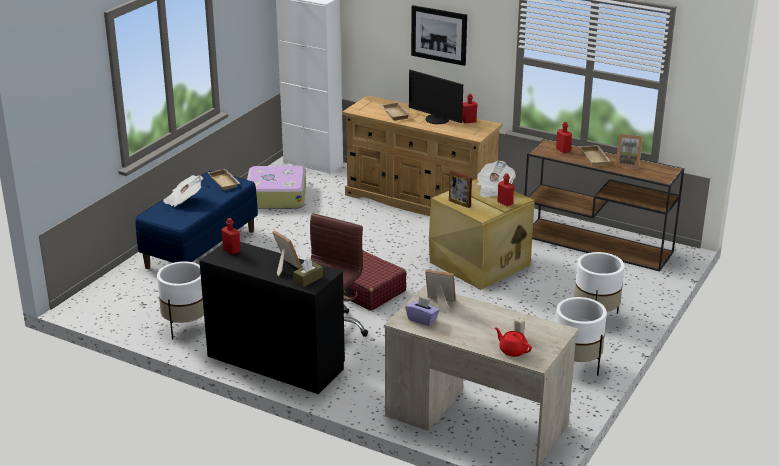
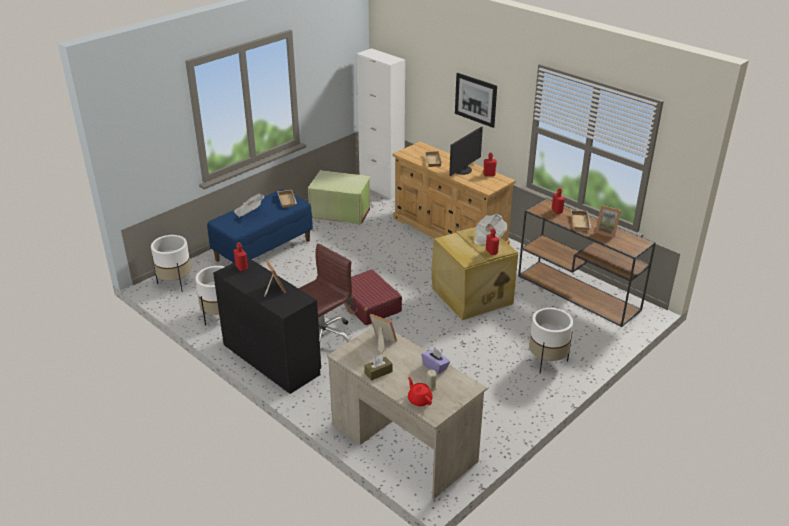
camera: 15 degrees right, 5 degrees up
suitcase [247,166,306,209] -> green storage box [308,170,371,225]
brown tissue box [293,258,323,287] -> brown tissue box moved to [364,355,393,381]
purple tissue box [405,297,440,326] -> purple tissue box moved to [421,348,450,374]
monitor [409,70,463,124] -> monitor turned 105 degrees counterclockwise [449,127,483,176]
picture frame [449,171,472,208] -> none
white planter [555,297,607,376] -> white planter moved to [151,235,191,292]

